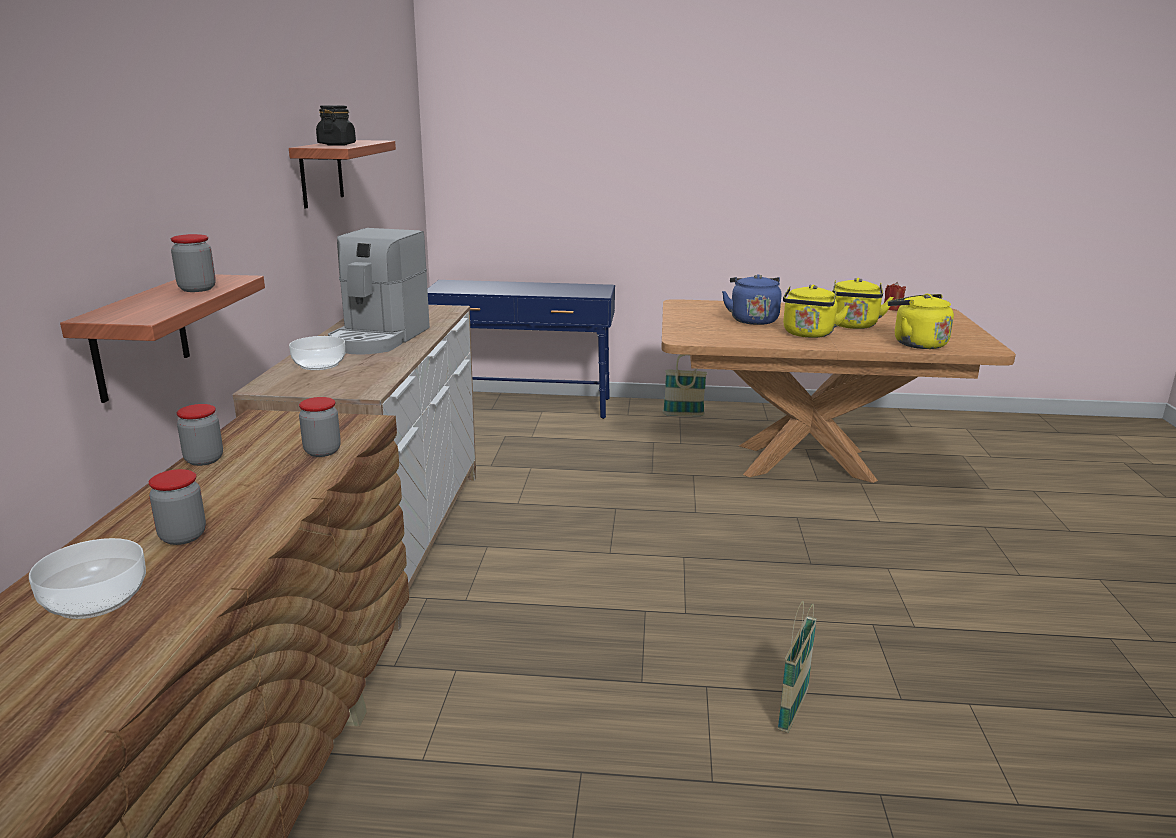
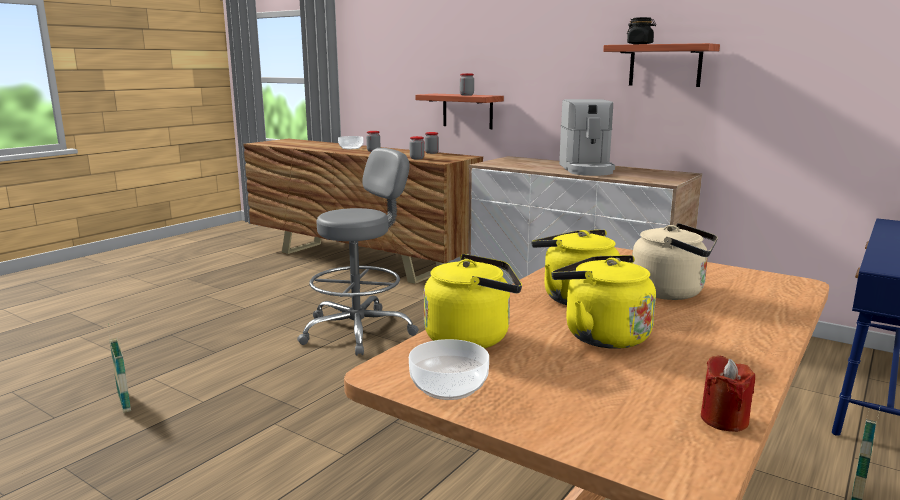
camera: 120 degrees right, 5 degrees down
bowl [289,336,345,370] -> bowl moved to [409,339,489,400]
coffee machine [328,228,430,354] -> coffee machine turned 135 degrees counterclockwise [559,99,615,176]
blue kettle [722,274,781,325] -> beige kettle [632,223,718,300]
basket [778,601,817,733] -> basket moved to [108,322,131,413]
none -> grey stool [297,148,419,355]

